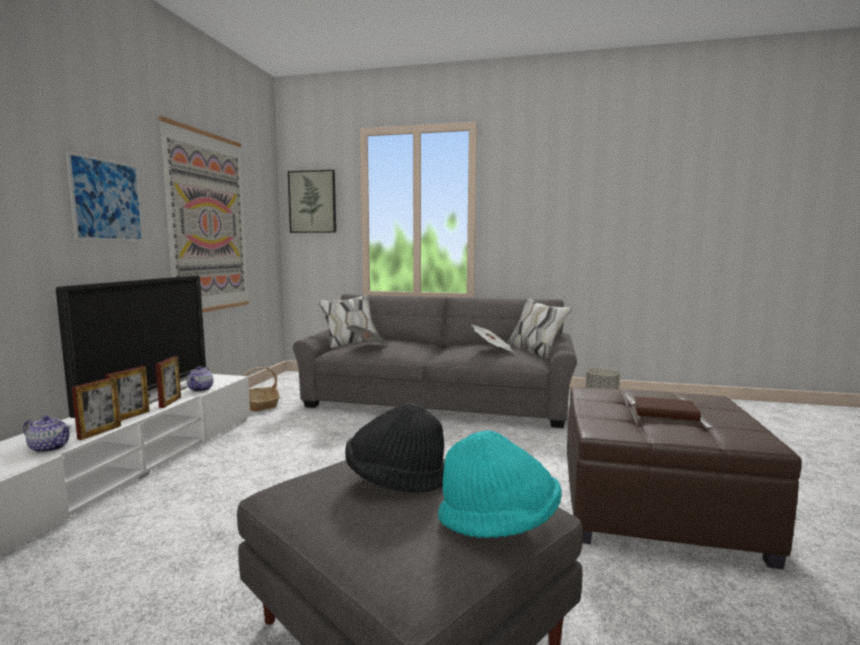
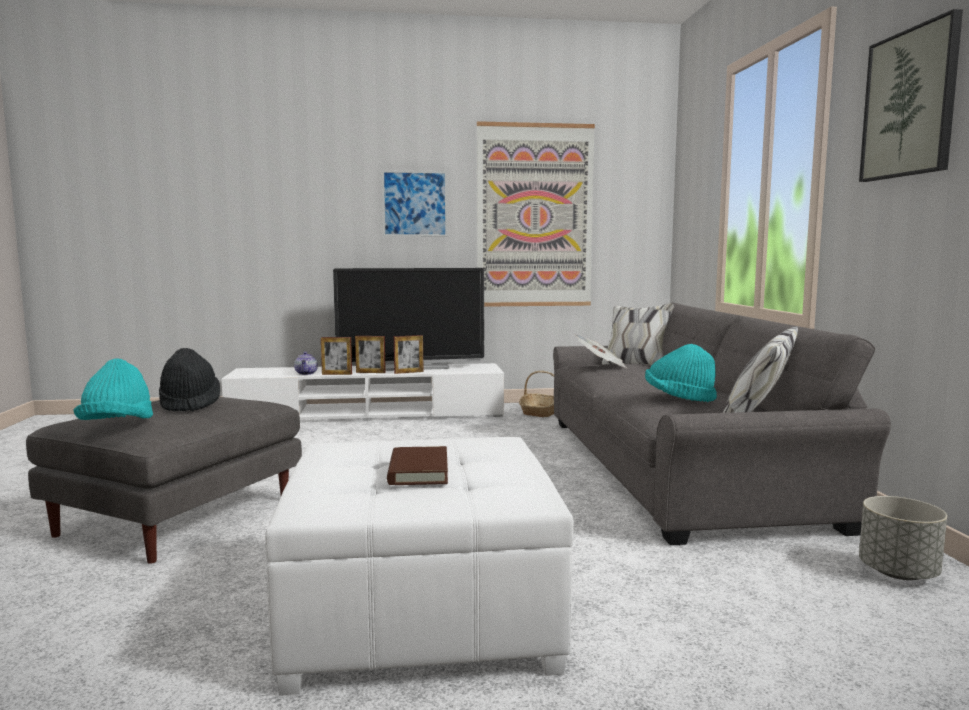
camera: 70 degrees right, 0 degrees up
teapot [187,366,213,392] -> none
picture [288,170,336,233] -> picture moved to [859,9,963,182]
newspaper [471,324,513,352] -> turquoise hat [645,344,717,402]
brown ottoman [567,387,802,570] -> white ottoman [265,437,574,695]

